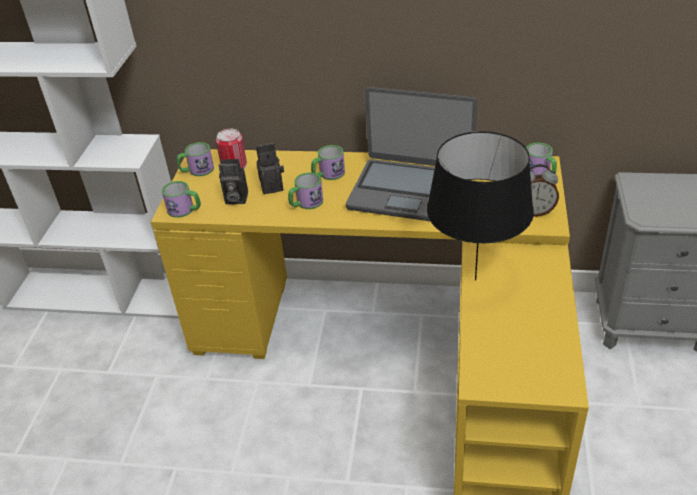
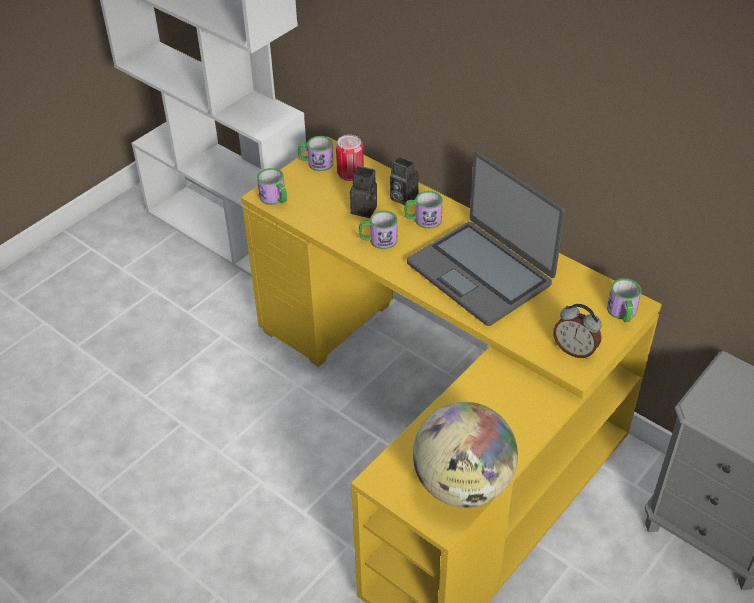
camera: 30 degrees right, 5 degrees up
camera [219,159,248,204] -> camera moved to [390,157,419,205]
black table lamp [427,131,534,280] -> none
none -> globe [413,402,518,508]

